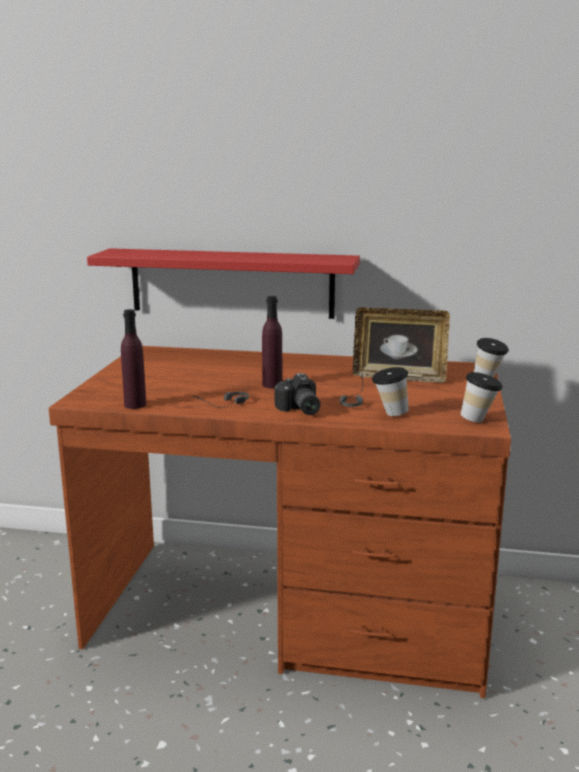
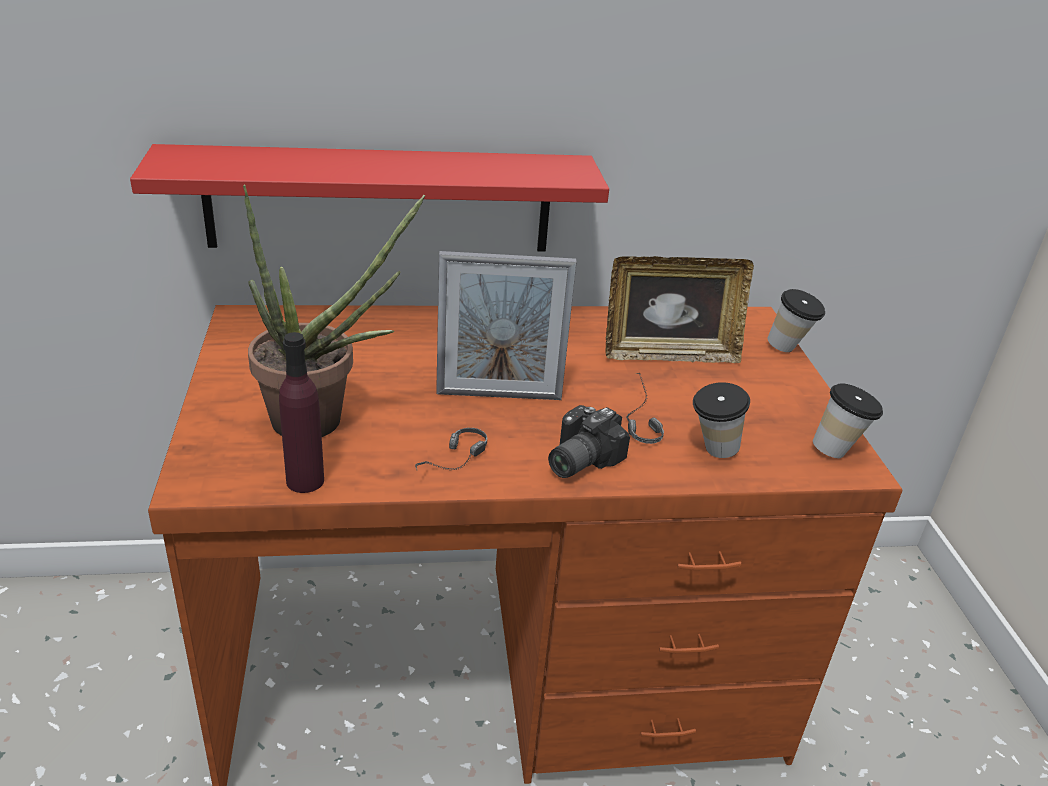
camera: 20 degrees left, 15 degrees up
purple bottle [262,296,283,388] -> picture frame [436,251,576,400]
camera [275,373,320,415] -> camera turned 75 degrees clockwise [548,405,630,478]
none -> potted plant [243,184,425,437]

